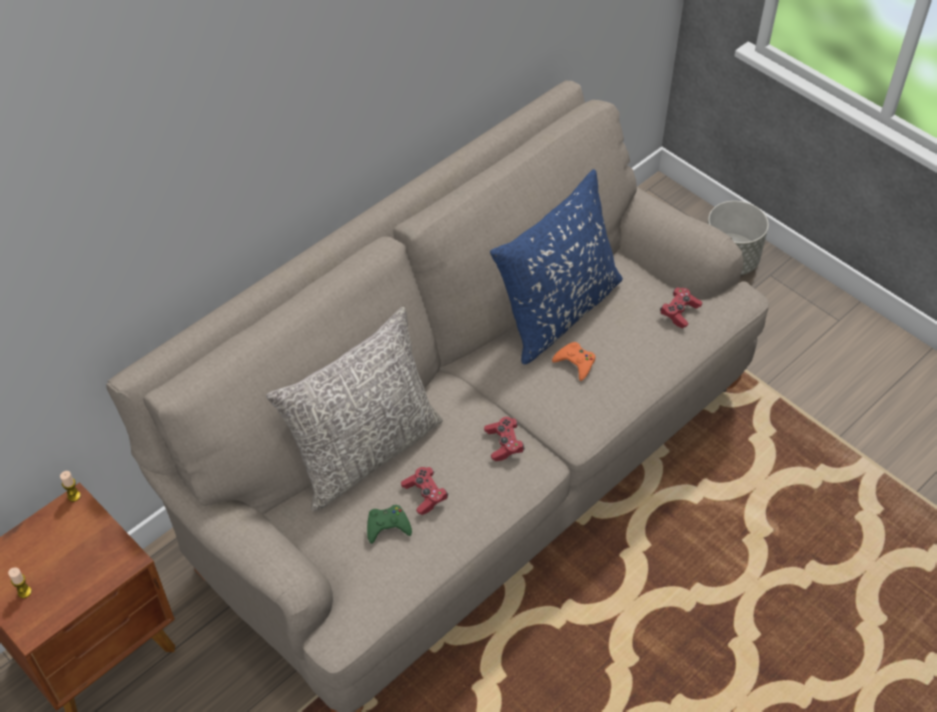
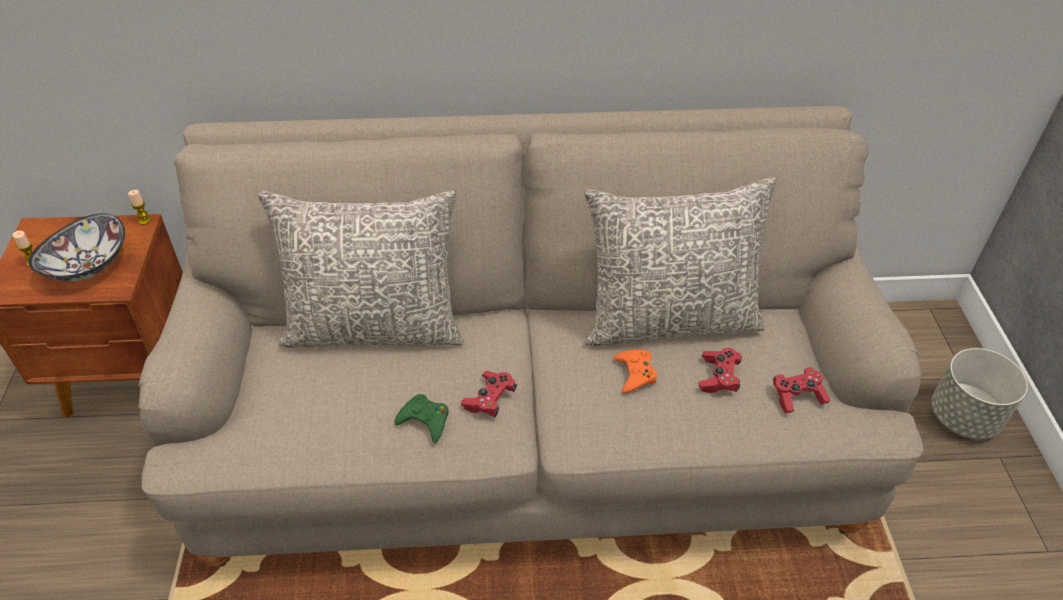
camera: 40 degrees right, 5 degrees down
green game controller [367,505,412,544] -> green game controller moved to [395,394,449,443]
red game controller [401,467,448,515] -> red game controller moved to [699,348,742,393]
blue pillow [490,169,623,365] -> grey pillow [584,177,776,346]
none -> bowl [28,214,125,281]

